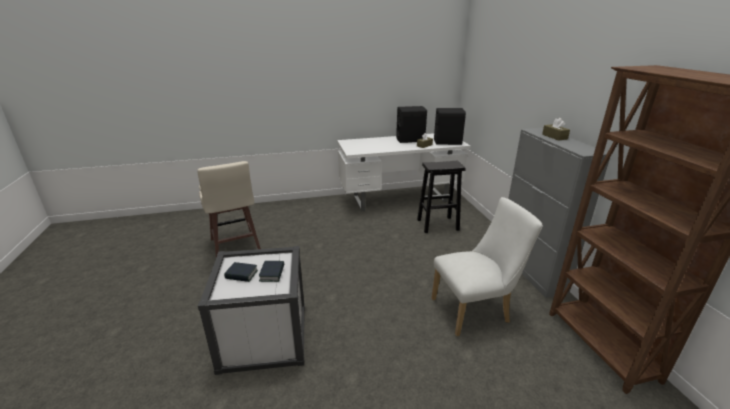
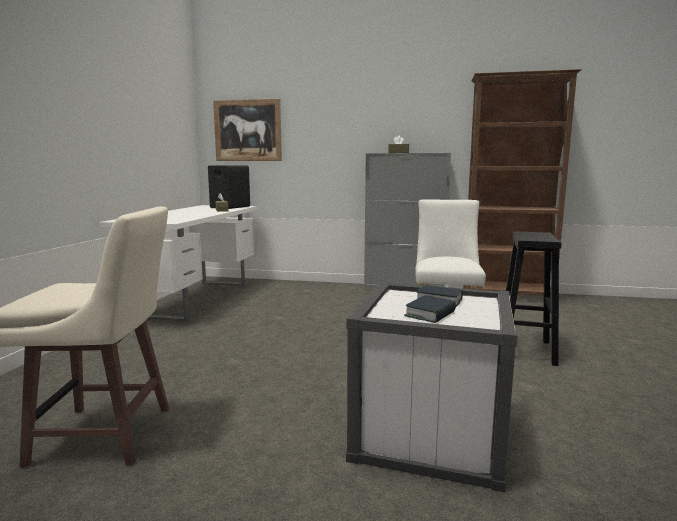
camera: 65 degrees left, 15 degrees down
black speaker [396,106,427,143] -> none
black stool [417,161,466,233] -> black stool moved to [506,231,561,366]
none -> picture [213,98,282,161]

